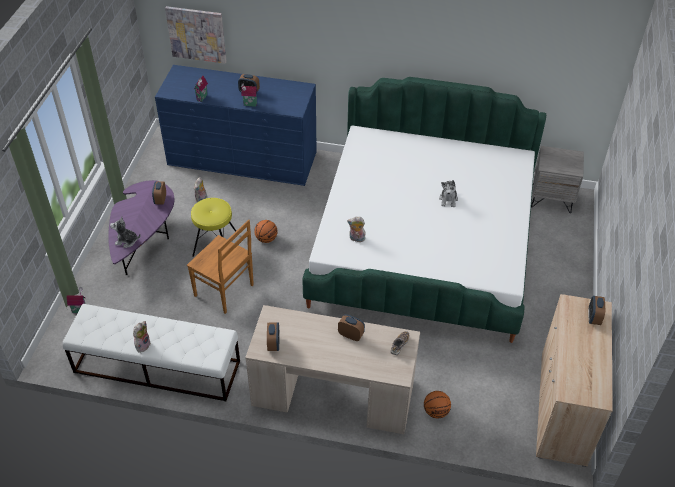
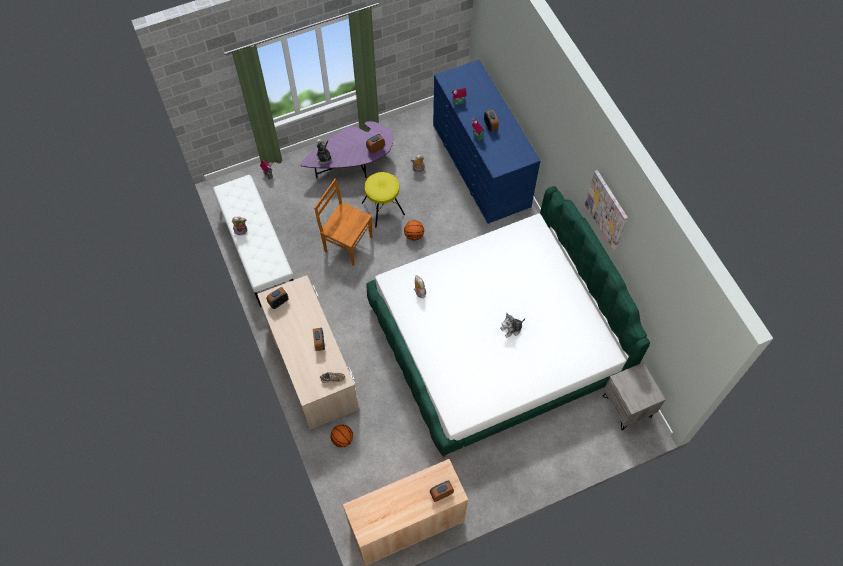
camera: 55 degrees right, 15 degrees up
picture [165,6,227,64] -> picture moved to [585,170,628,250]
brown chair [187,220,254,314] -> brown chair turned 120 degrees clockwise [314,178,372,266]

